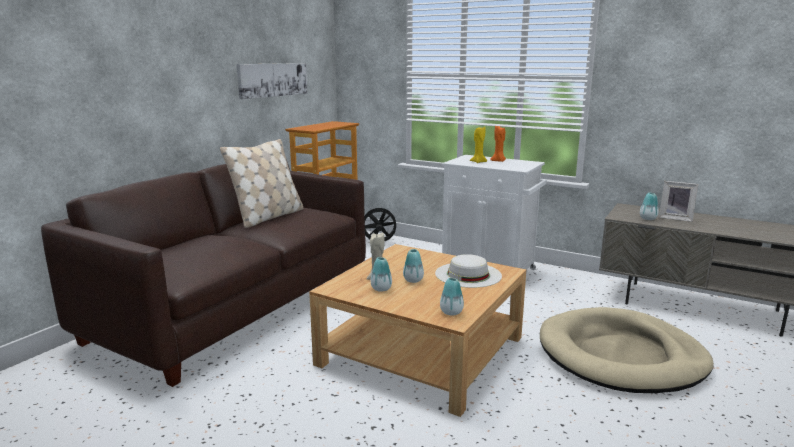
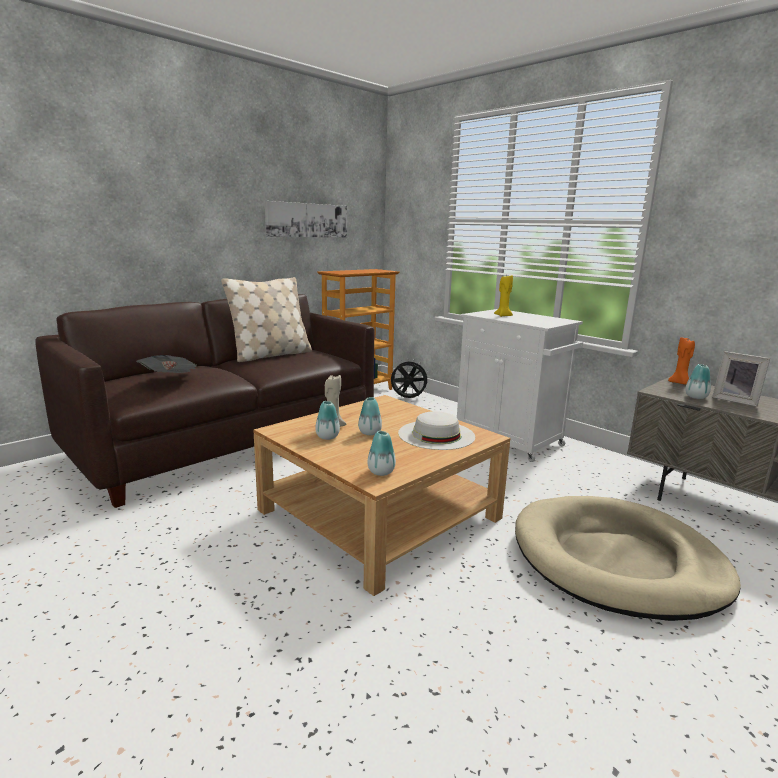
camera: 15 degrees right, 0 degrees up
orange candle [490,125,506,162] -> orange candle moved to [668,337,695,385]
none -> newspaper [136,355,197,373]

